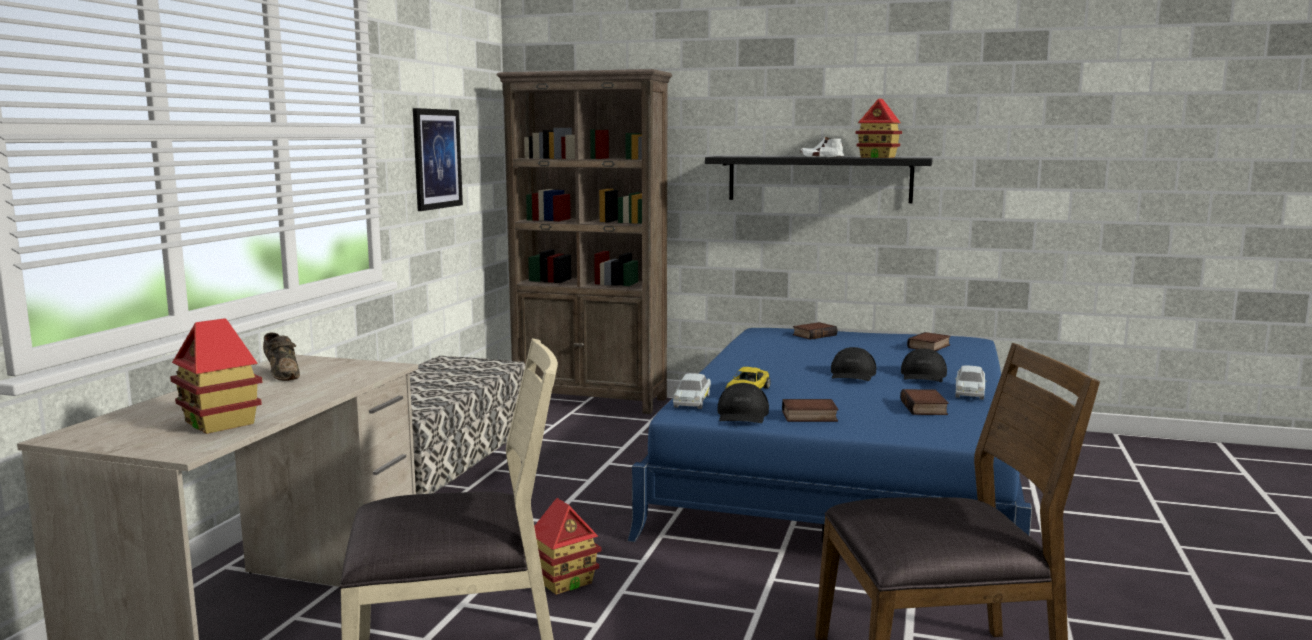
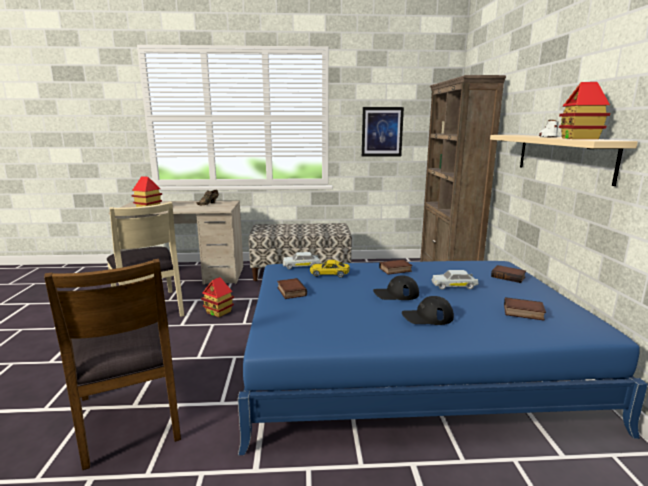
camera: 70 degrees right, 5 degrees up
black shelf [705,156,933,203] -> beige shelf [490,135,638,186]
black cap [718,383,769,423] -> none
book [900,389,949,415] -> book moved to [379,259,413,275]
white toy car [955,365,987,400] -> white toy car moved to [432,270,478,289]

